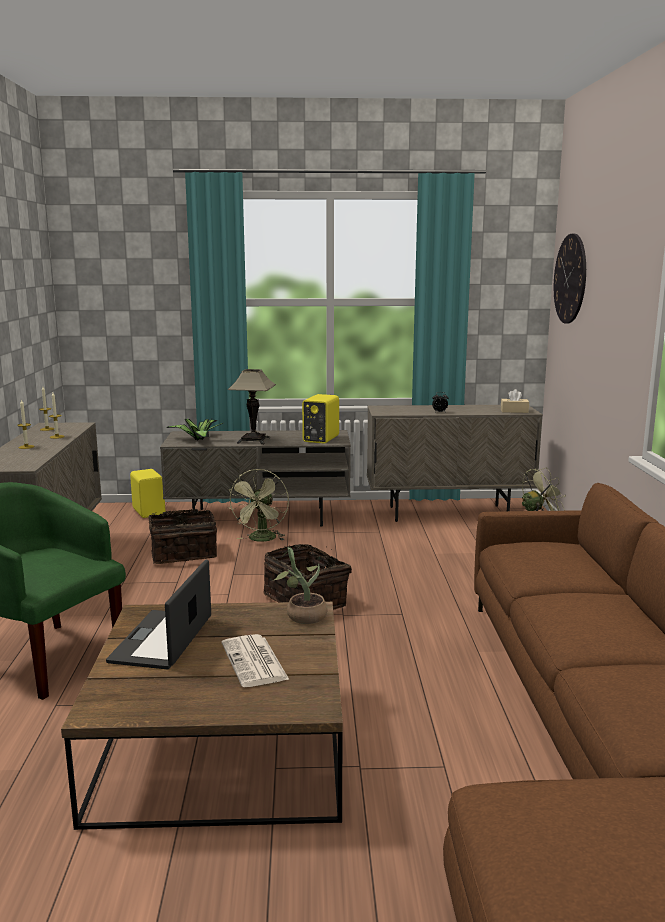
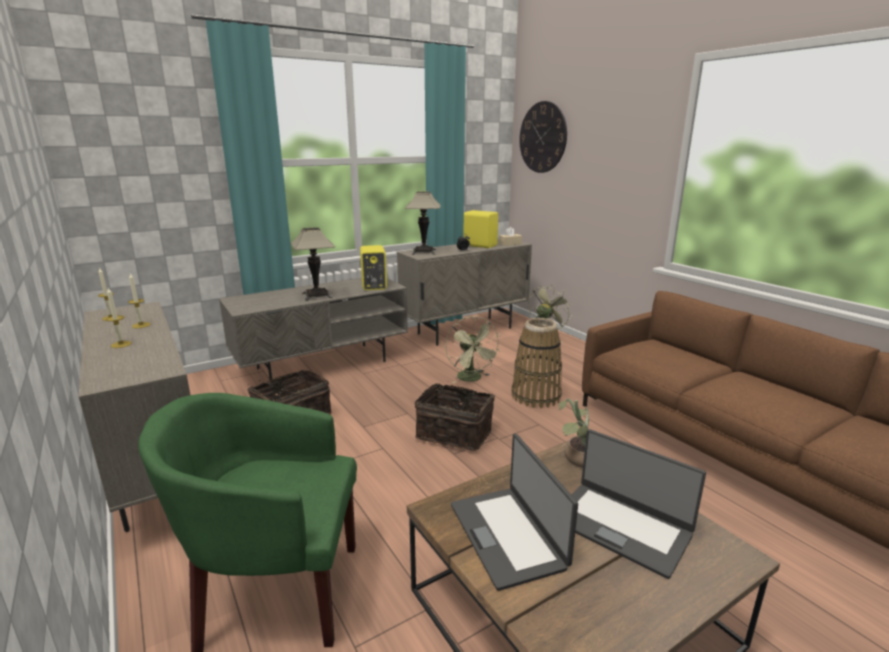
camera: 30 degrees left, 5 degrees up
yellow speaker [130,469,165,518] -> yellow speaker moved to [463,210,498,248]
potted plant [167,418,223,440] -> none
newspaper [221,634,289,687] -> laptop [572,429,706,579]
green fan [228,469,289,542] -> green fan moved to [445,316,501,383]
none -> table lamp [405,192,441,255]
none -> basket [512,318,562,408]

